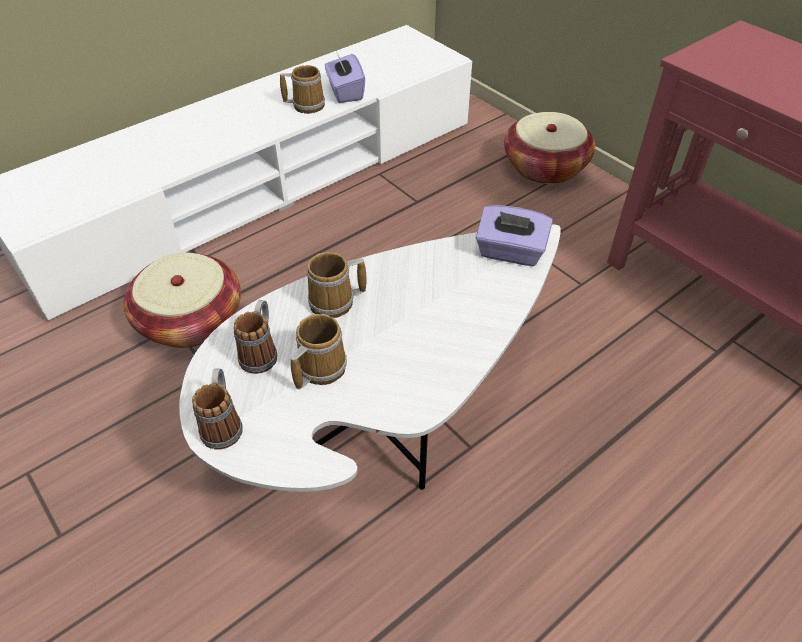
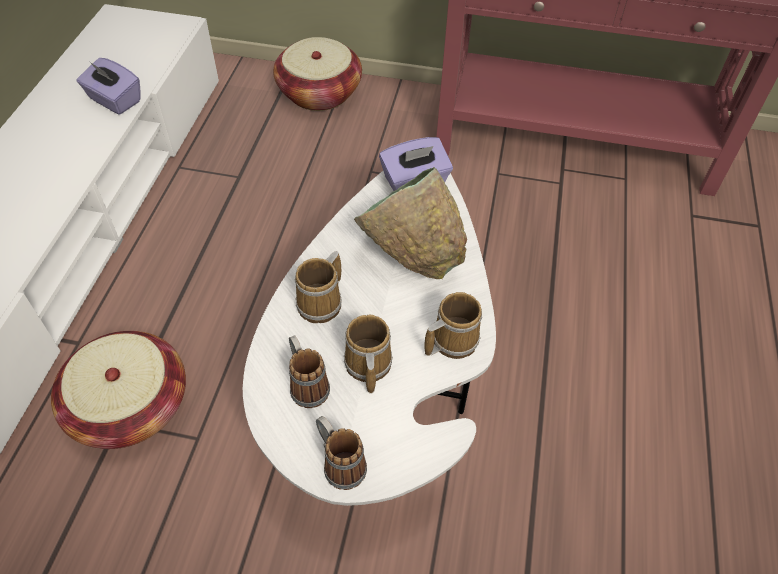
camera: 40 degrees left, 5 degrees up
mug [280,65,325,114] -> mug moved to [424,292,482,359]
none -> green bowl [354,167,467,279]

